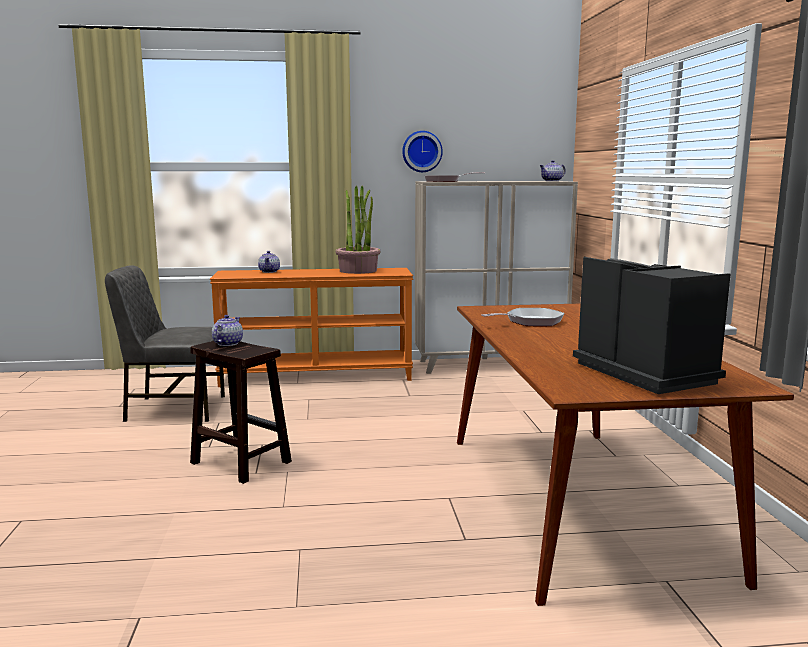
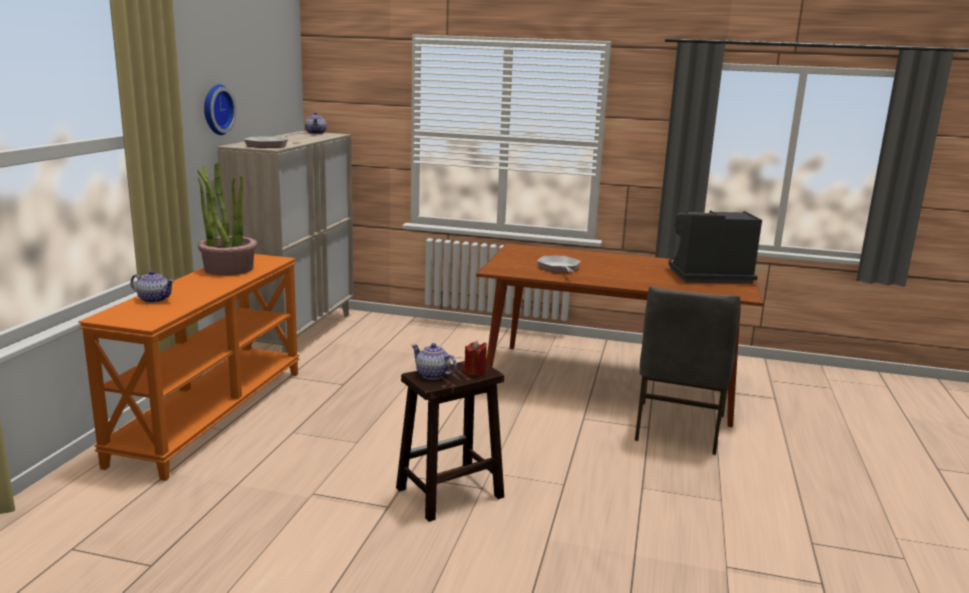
camera: 70 degrees left, 5 degrees up
grey chair [105,265,225,422] -> grey chair moved to [635,286,740,455]
none -> red candle [464,341,487,376]

